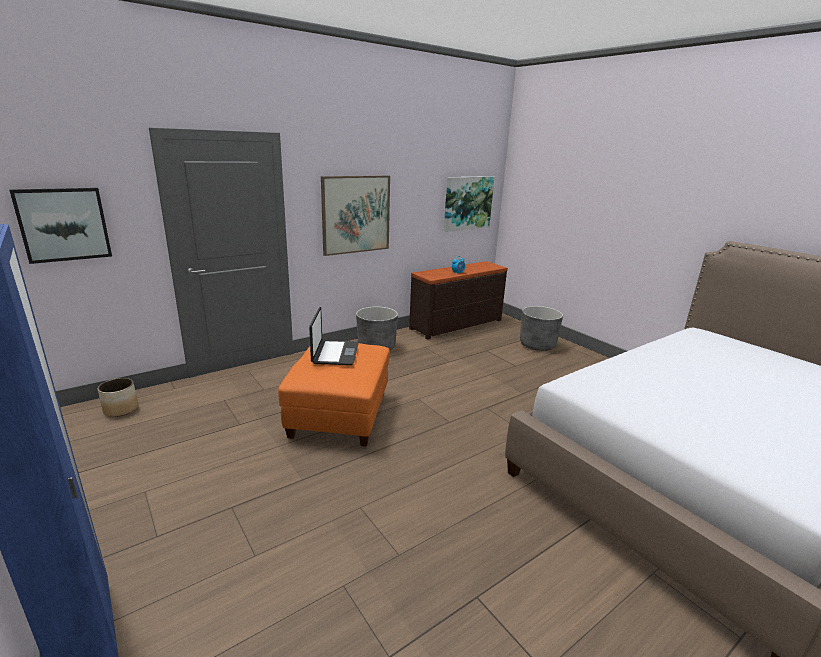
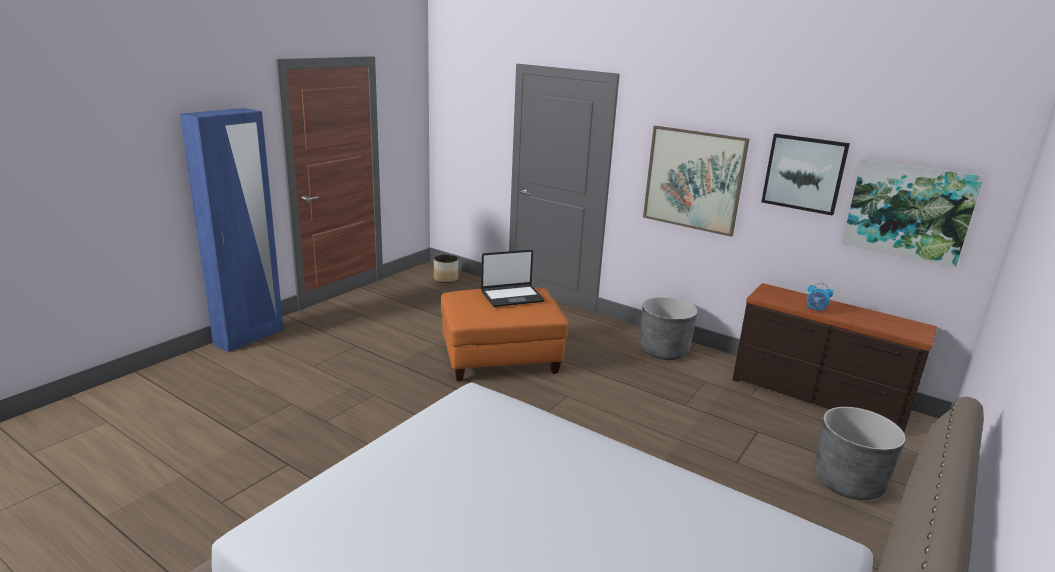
camera: 70 degrees right, 0 degrees up
picture [9,188,112,264] -> picture moved to [761,133,850,216]

